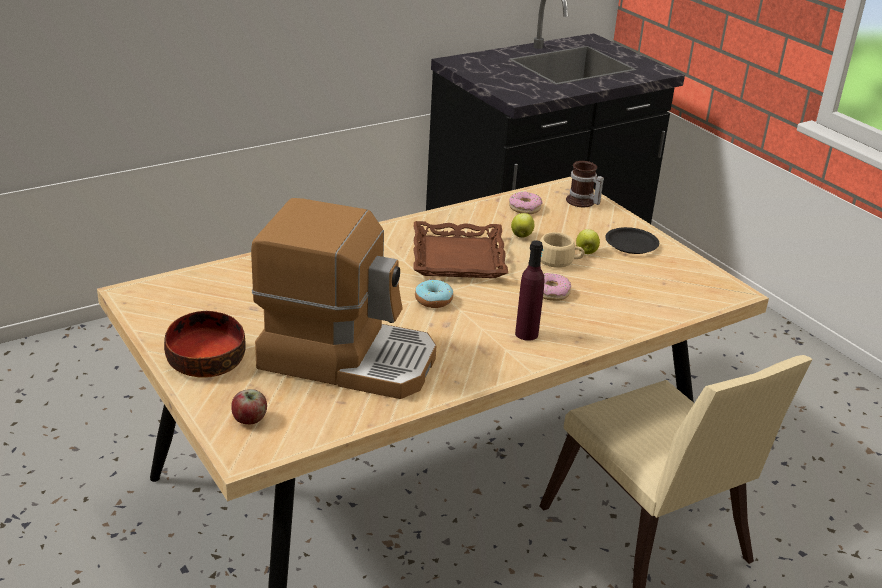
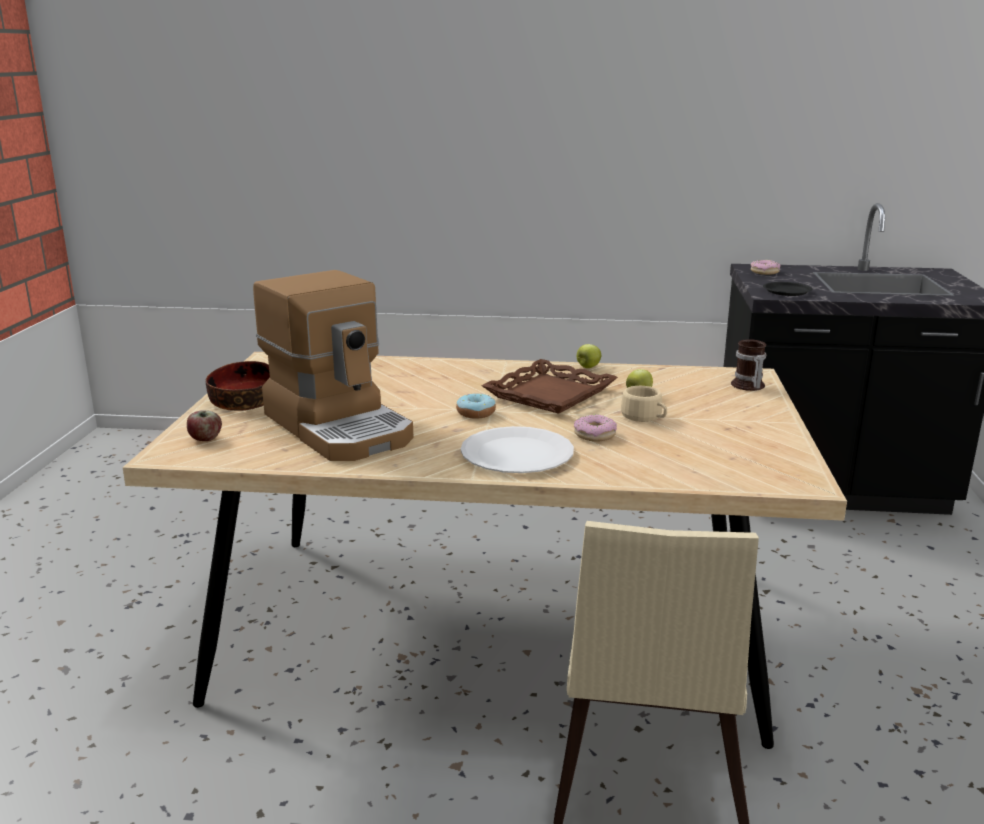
camera: 40 degrees right, 10 degrees down
donut [509,191,543,214] -> donut moved to [751,260,781,275]
purple bottle [515,240,544,341] -> white plate [460,426,574,473]
apple [576,229,600,254] -> apple moved to [577,344,601,368]
black plate [605,227,659,254] -> black plate moved to [763,282,813,296]

